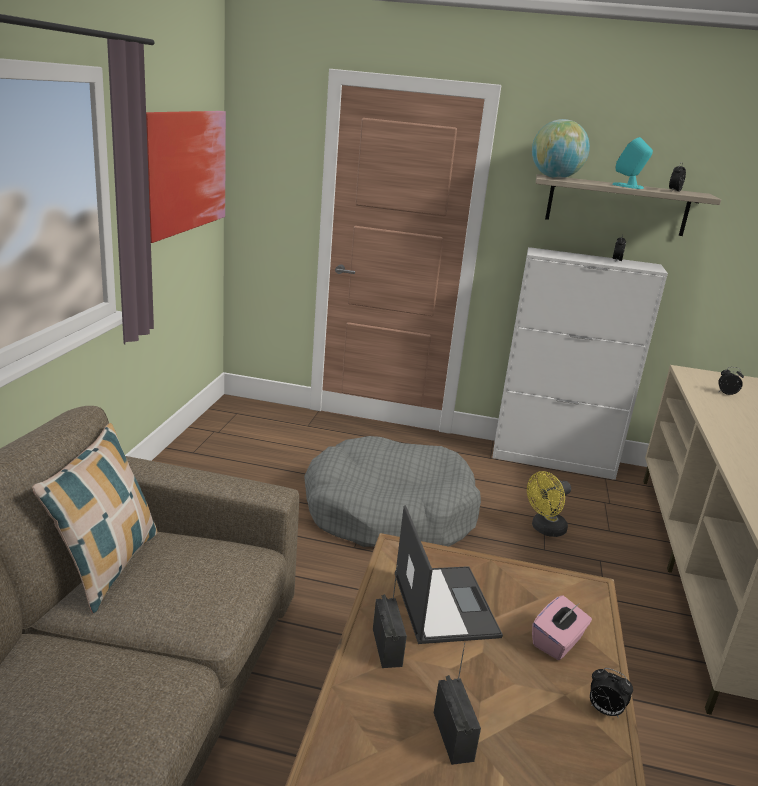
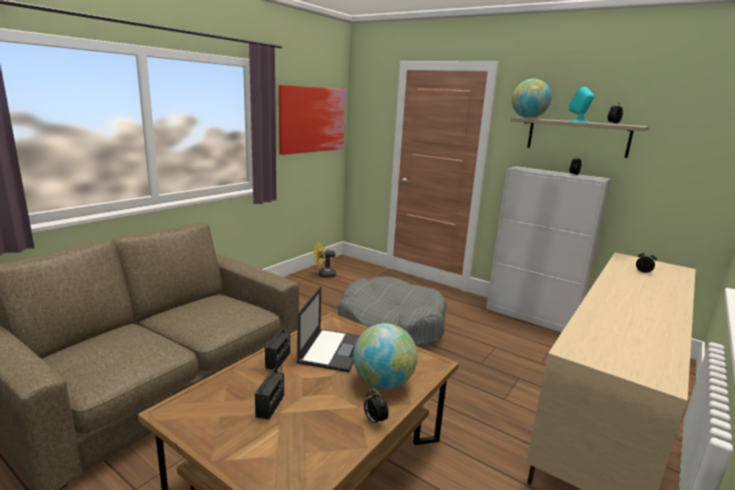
camera: 25 degrees right, 5 degrees down
pillow [32,423,157,613] -> none
yellow fan [527,471,571,537] -> yellow fan moved to [314,243,336,278]
pink tissue box [532,595,592,660] -> globe [353,323,418,389]

